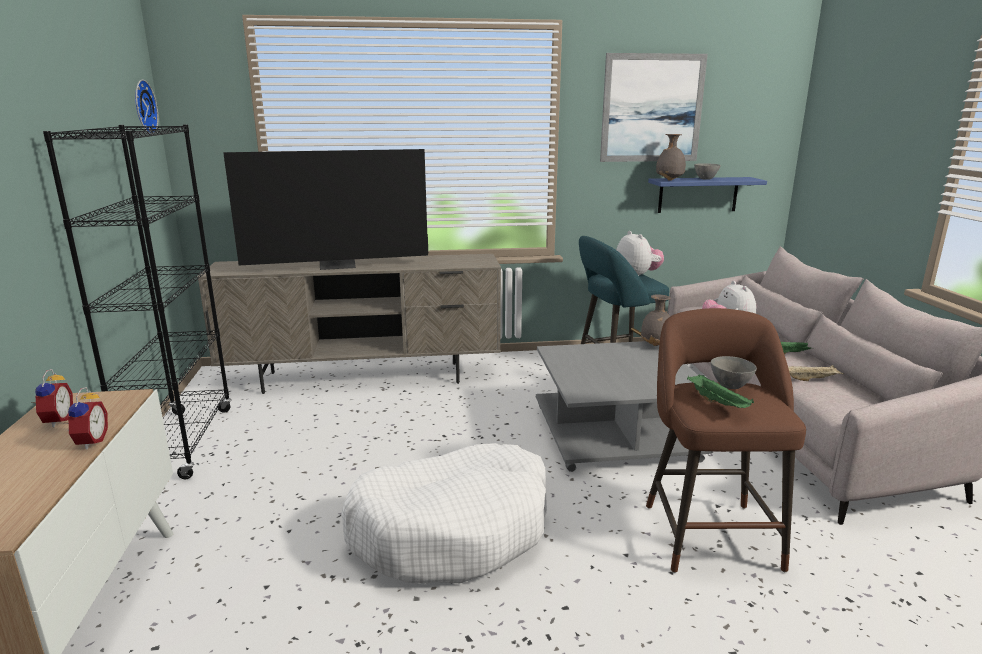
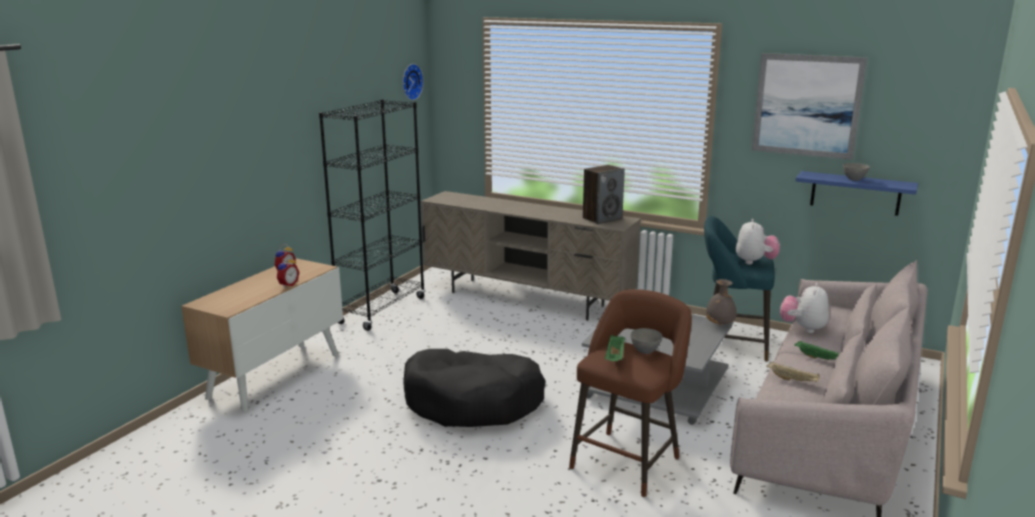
camera: 35 degrees right, 0 degrees up
television [223,149,428,270] -> none
white dog bed [341,443,547,584] -> black dog bed [403,349,546,427]
grey vase [656,134,686,181] -> none
none -> speaker [583,165,625,224]

